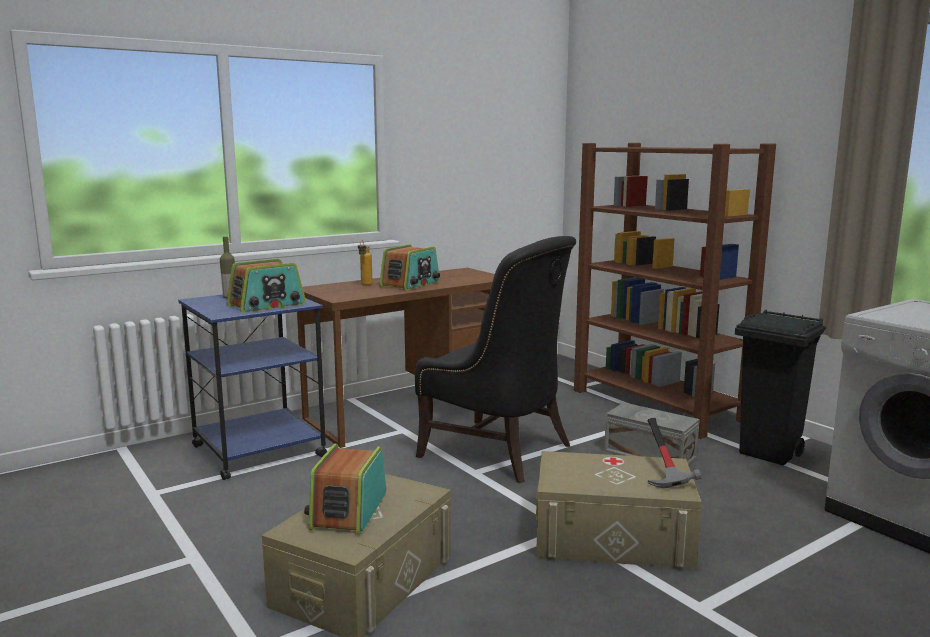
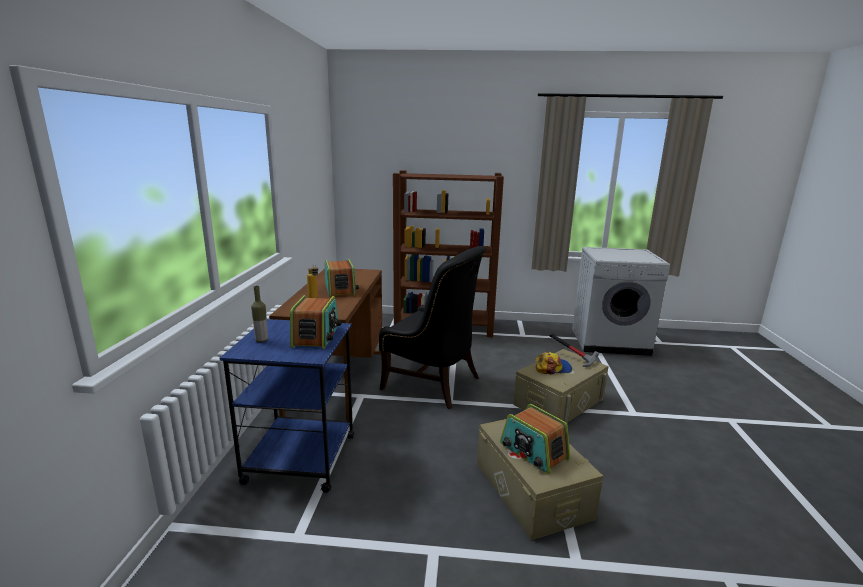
camera: 50 degrees left, 5 degrees up
black chair [415,236,576,483] -> black chair turned 45 degrees clockwise [379,246,486,409]
grey storage box [604,402,700,465] -> none
black trash can [735,310,826,466] -> none
none -> cap [535,352,572,374]

